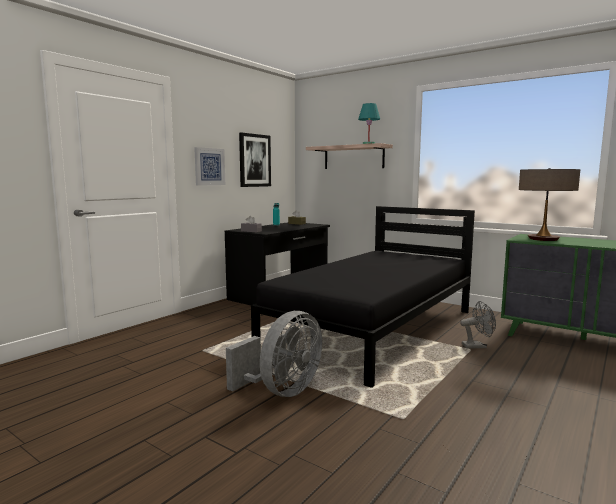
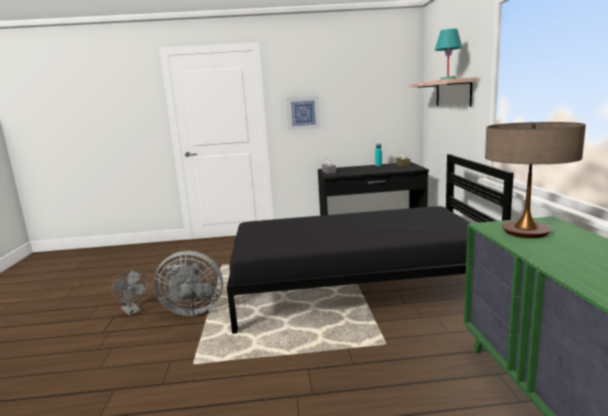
camera: 50 degrees right, 5 degrees up
picture [239,132,271,187] -> none
grey fan [460,301,496,349] -> grey fan moved to [111,270,148,316]

